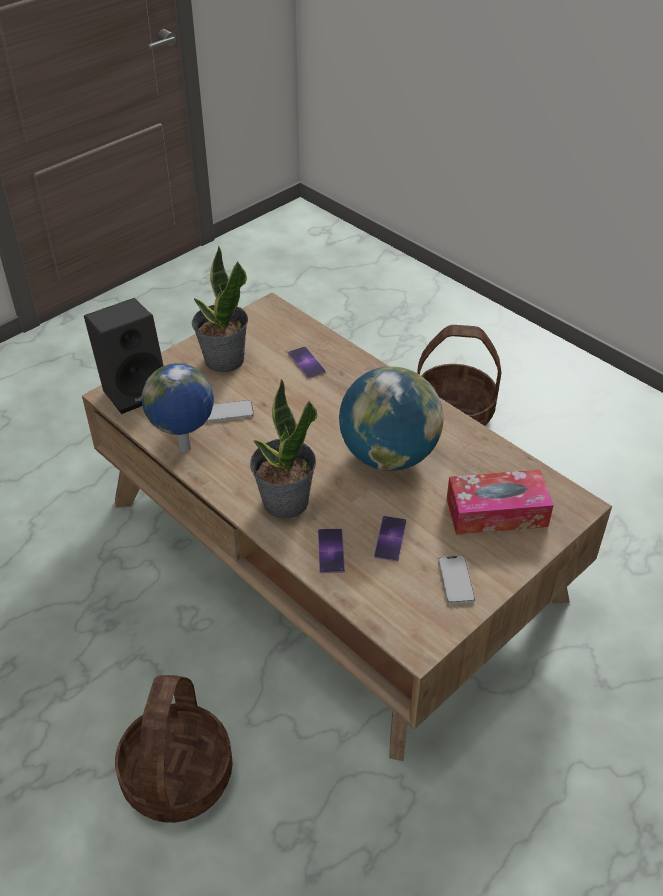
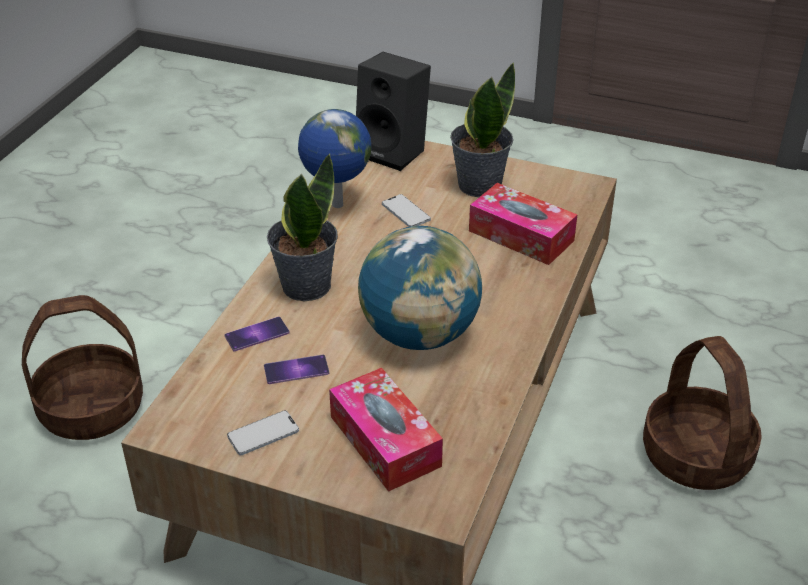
camera: 65 degrees right, 5 degrees down
phone [288,346,326,379] -> tissue box [469,183,577,265]

